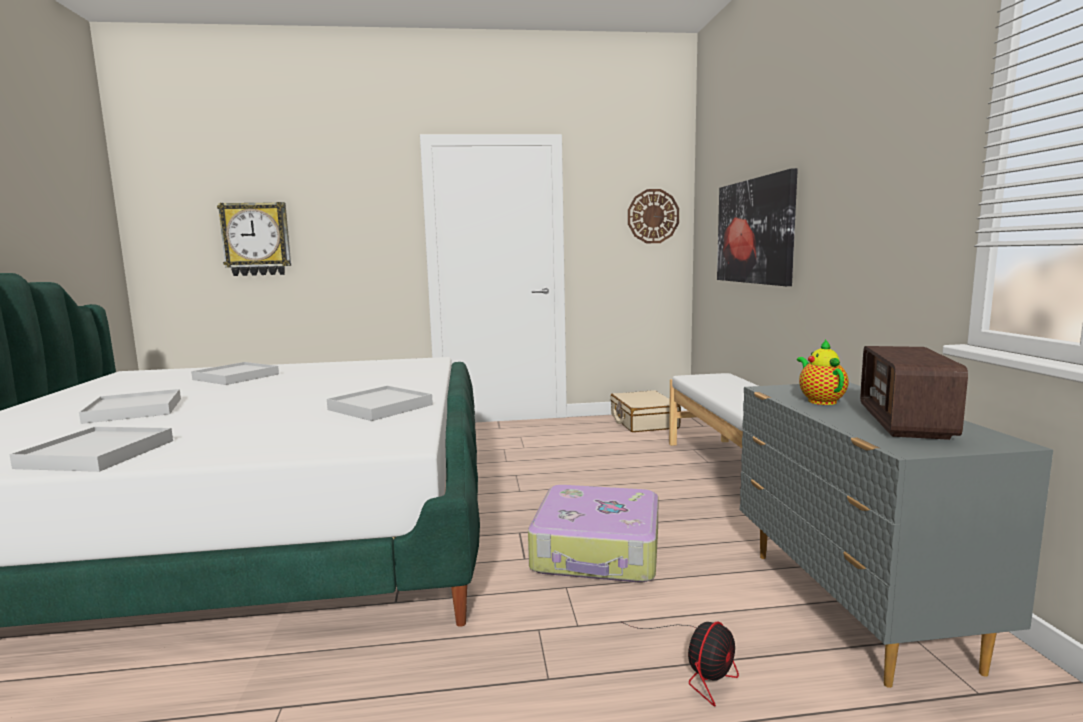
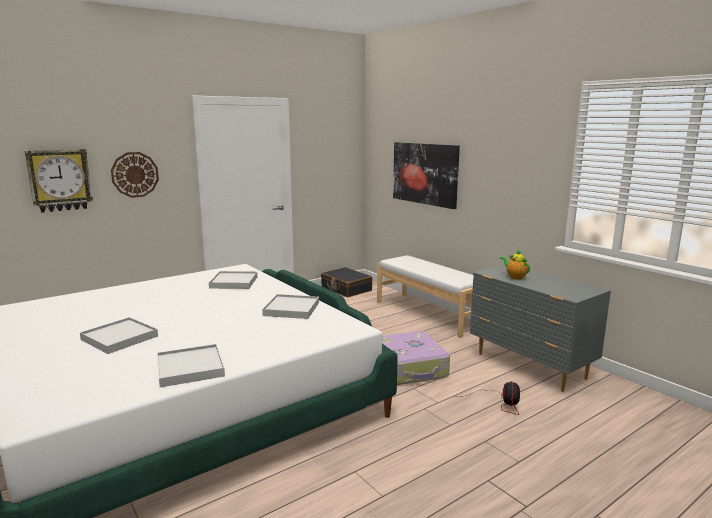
camera: 30 degrees left, 5 degrees up
white tray [191,362,279,385] -> white tray moved to [209,271,257,289]
beige suitcase [610,390,681,432] -> black suitcase [321,267,372,297]
wall clock [628,189,679,243] -> wall clock moved to [111,152,159,198]
radio [860,346,968,440] -> none

